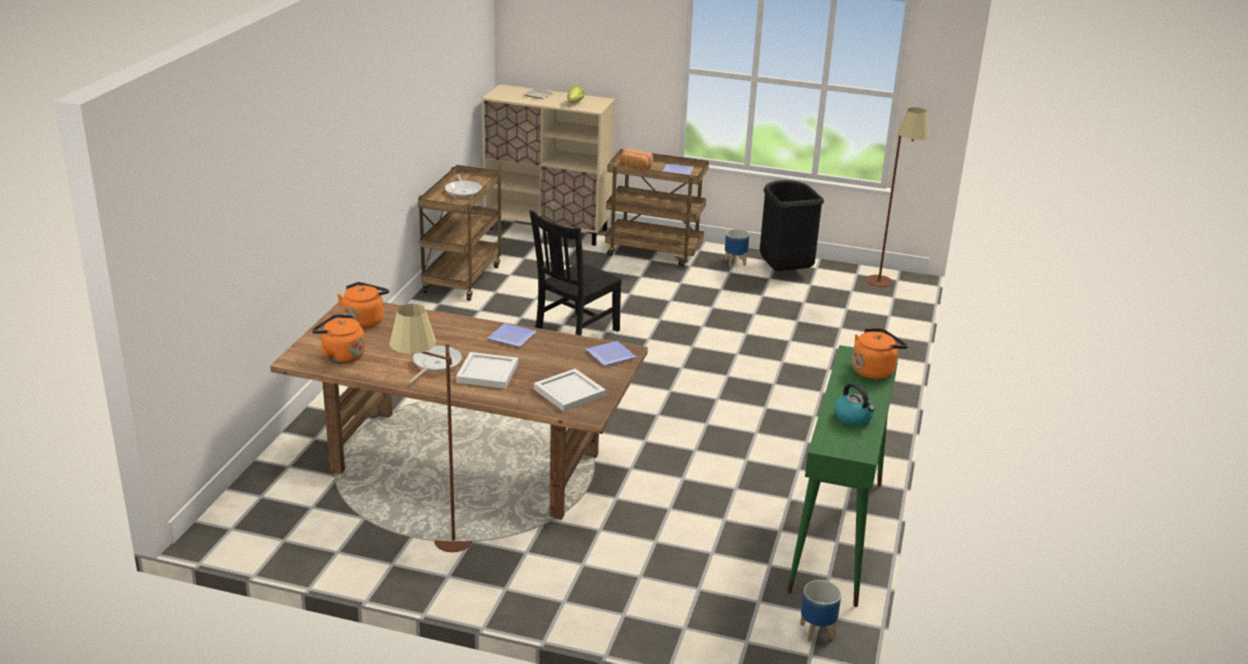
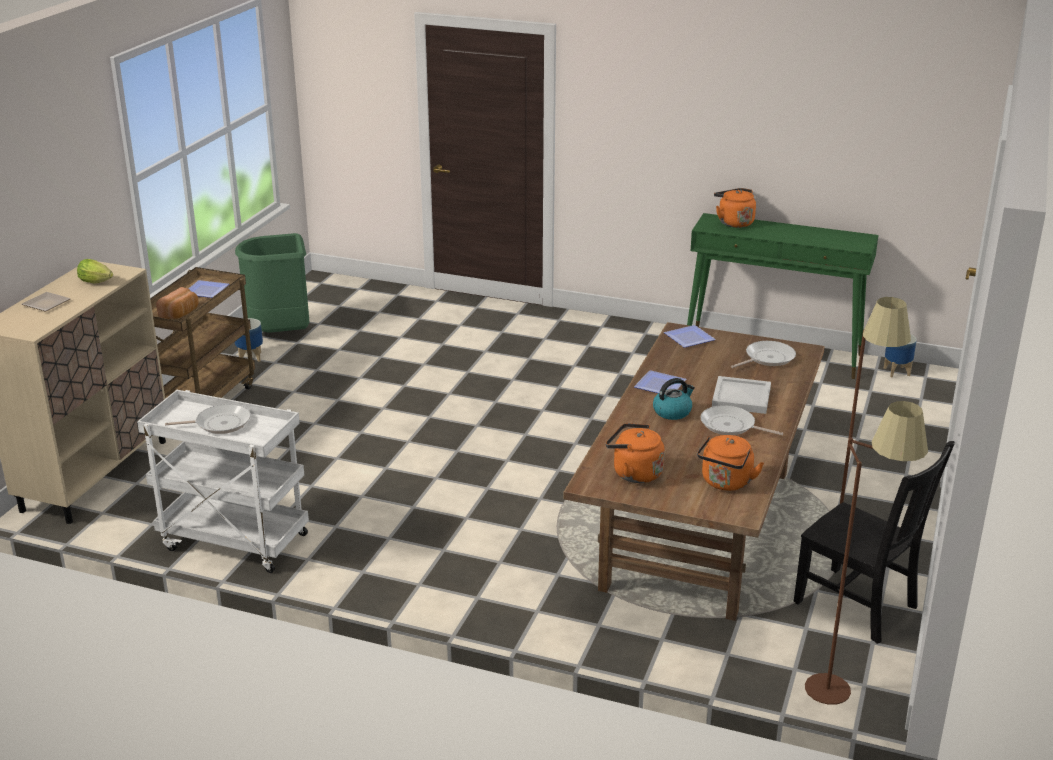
camera: 85 degrees left, 0 degrees up
brown cart [418,165,502,301] -> white cart [137,390,309,573]
black chair [530,210,622,336] -> black chair moved to [794,441,955,644]
white tray [534,369,606,412] -> frying pan [731,341,796,368]
black trash can [760,180,824,271] -> green trash can [235,233,309,333]
kettle [834,383,875,426] -> kettle moved to [653,378,695,420]
brown floor lamp [866,107,930,287] -> brown floor lamp moved to [805,401,928,705]

